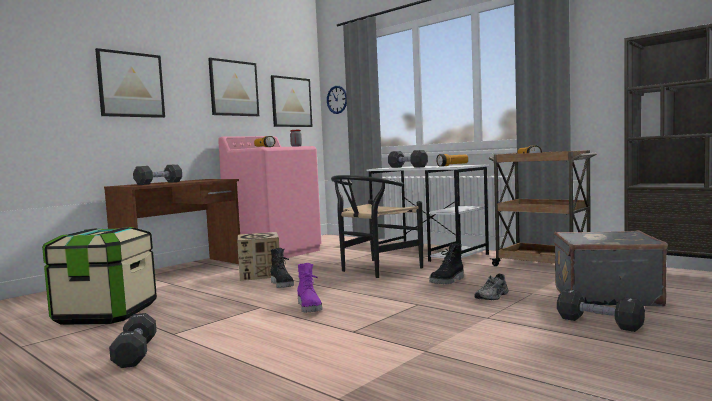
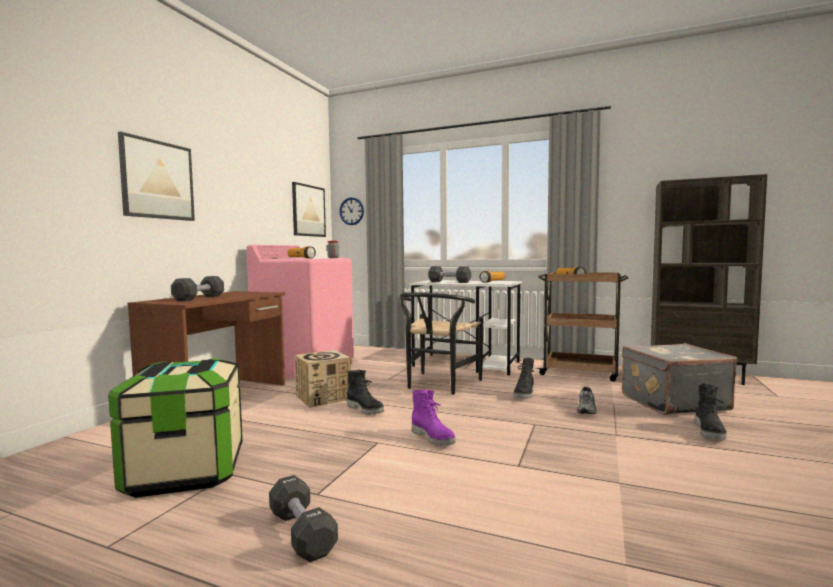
camera: 20 degrees left, 0 degrees up
picture [208,58,259,116] -> none
black dumbbell [557,289,645,332] -> black boot [695,383,727,440]

